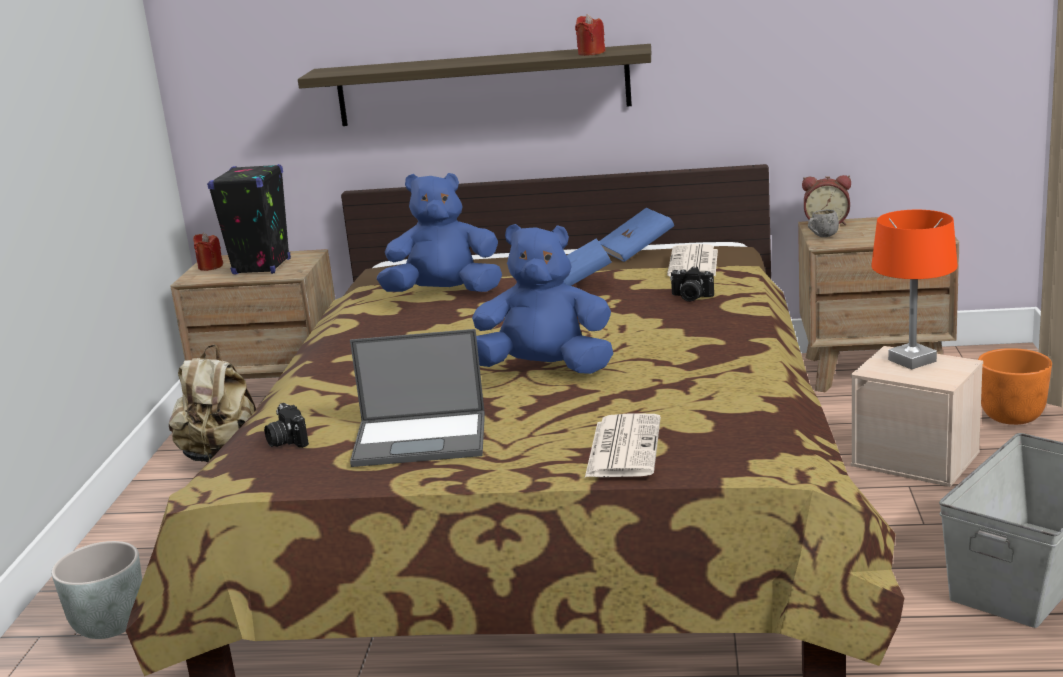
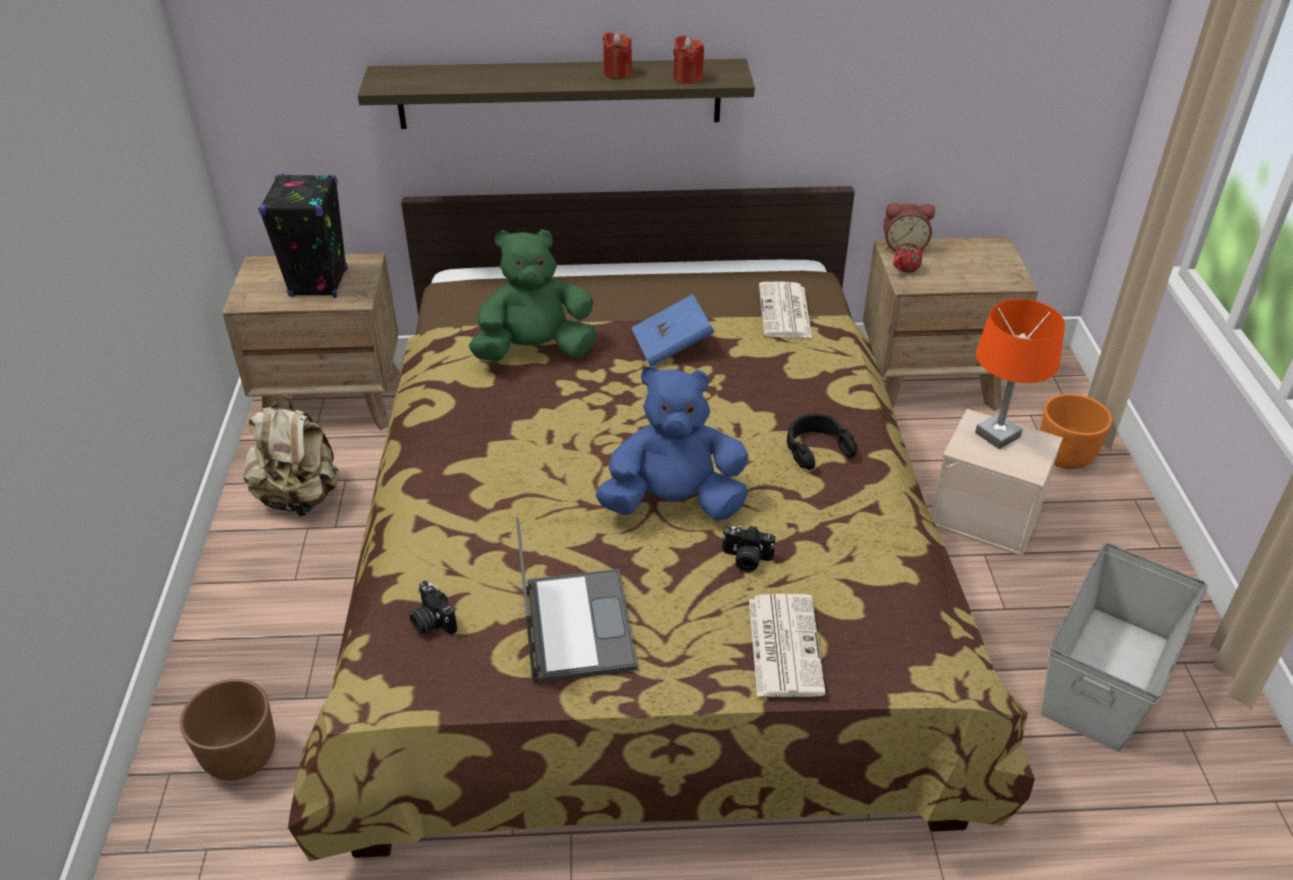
camera: 10 degrees left, 20 degrees up
grey planter [51,541,142,639] -> brown planter [180,679,275,781]
red candle [193,233,223,271] -> red candle moved to [603,32,632,79]
laptop [350,329,485,467] -> laptop turned 90 degrees counterclockwise [516,517,637,683]
blue plush toy [377,173,502,292] -> green plush toy [469,229,597,362]
blue book [599,208,674,262] -> none
camera [670,267,714,302] -> camera moved to [722,526,775,572]
grey mug [808,210,839,237] -> red mug [893,243,922,273]
none -> black headphones [787,414,857,470]

